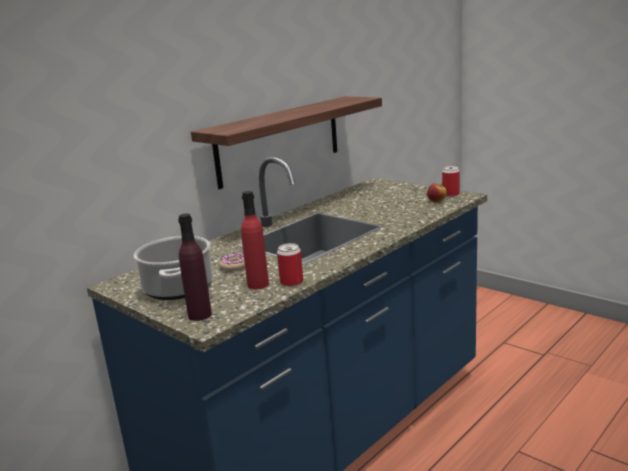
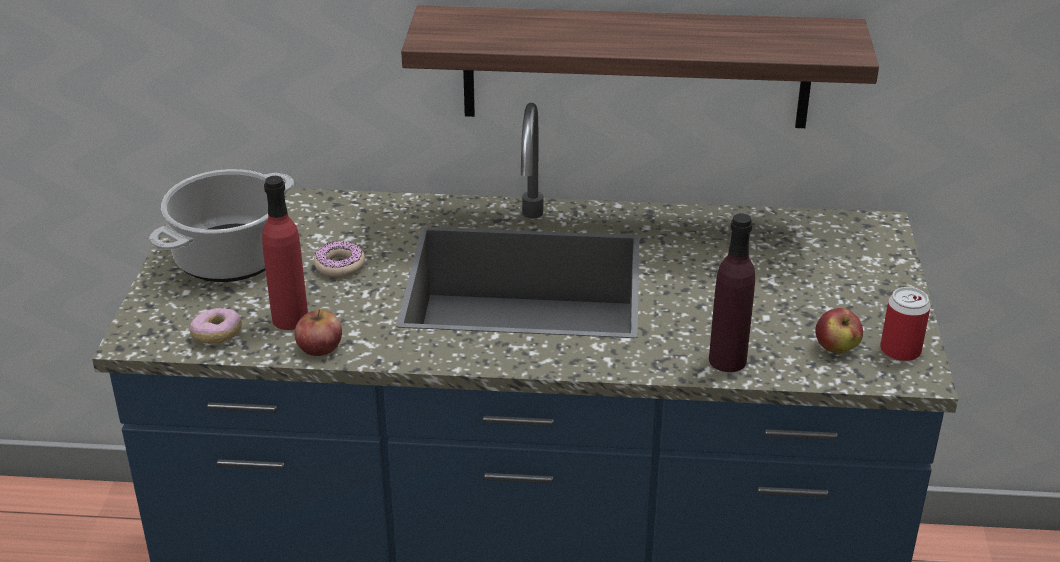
camera: 50 degrees right, 15 degrees up
purple bottle [178,213,212,321] -> purple bottle moved to [709,213,755,372]
can [277,243,303,287] -> apple [294,309,342,356]
none -> donut [190,308,242,344]

